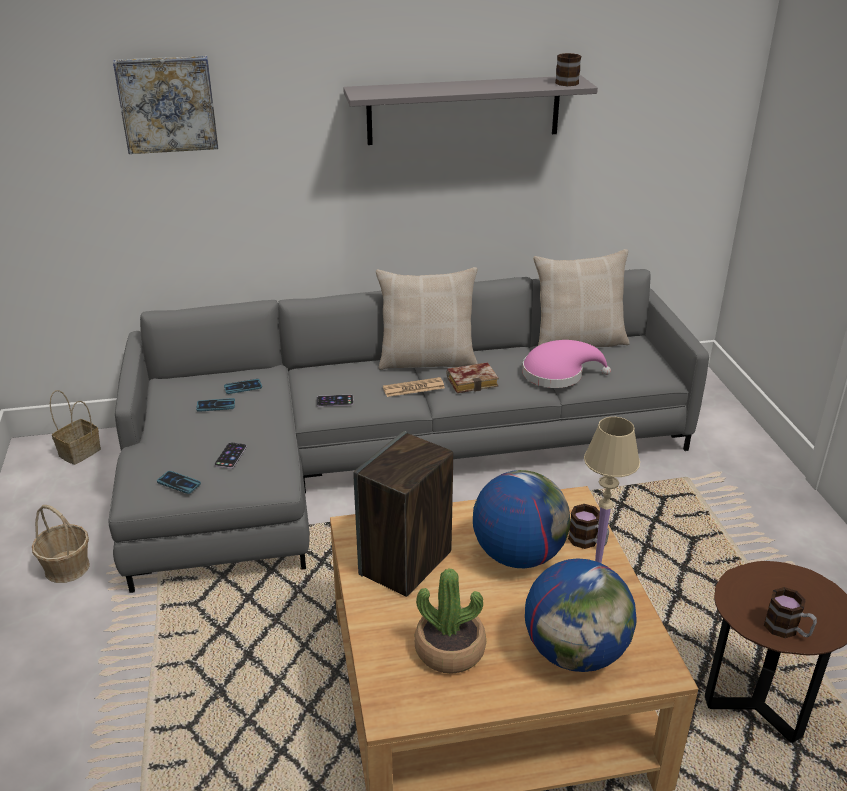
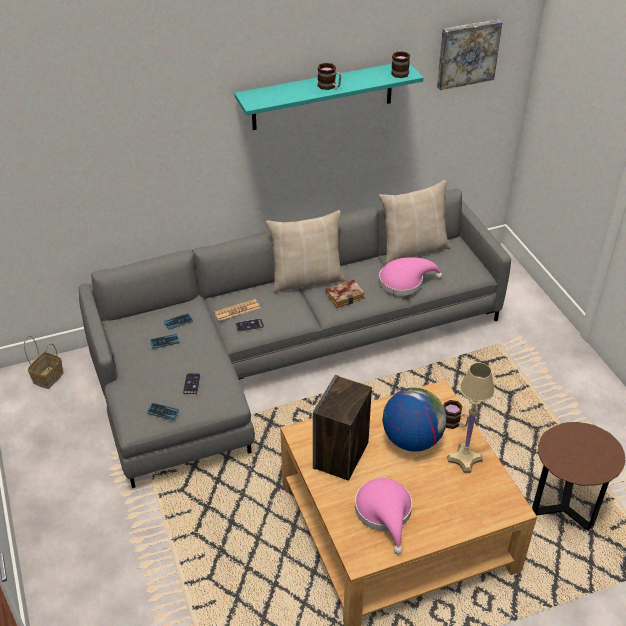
camera: 10 degrees left, 10 degrees up
basket [32,505,90,583] -> none
picture [113,56,218,154] -> picture moved to [437,19,502,90]
grey shelf [343,75,598,145] -> turquoise shelf [234,63,423,130]
newspaper [383,377,445,397] -> newspaper moved to [214,299,260,321]
potted plant [414,568,486,674] -> pink hat [355,478,412,554]
globe [525,558,637,672] -> none
mug [764,587,817,638] -> mug moved to [318,63,341,90]

